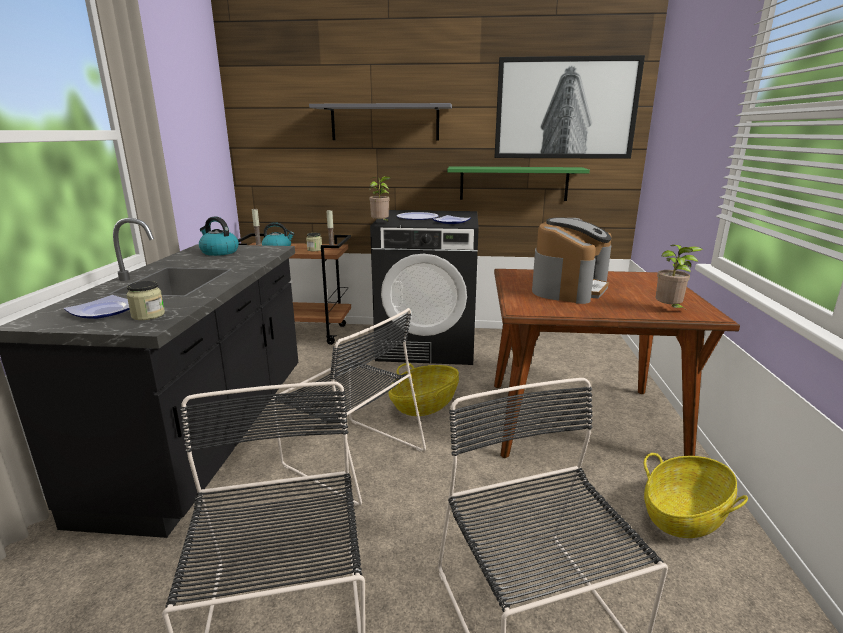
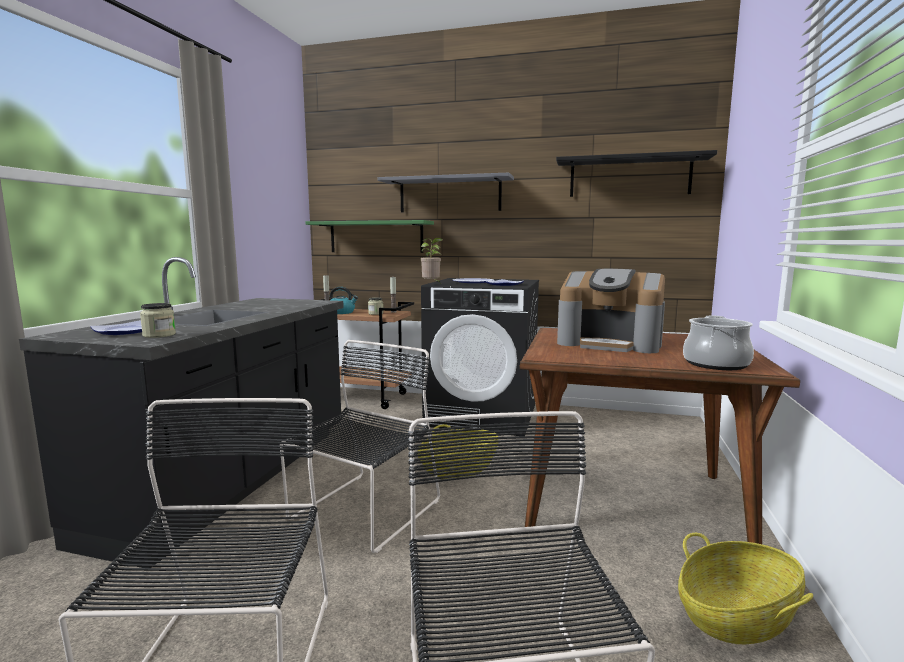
camera: 10 degrees right, 10 degrees down
kettle [199,217,239,256] -> none
black chair [272,308,426,506] -> black chair turned 105 degrees counterclockwise [280,340,440,553]
green shelf [447,166,590,201] -> green shelf moved to [306,220,434,253]
picture [494,55,645,159] -> black shelf [556,150,717,197]
coffee machine [532,217,612,304] -> coffee machine turned 75 degrees clockwise [557,269,665,353]
potted plant [655,245,703,308] -> cooking pot [683,315,754,370]

